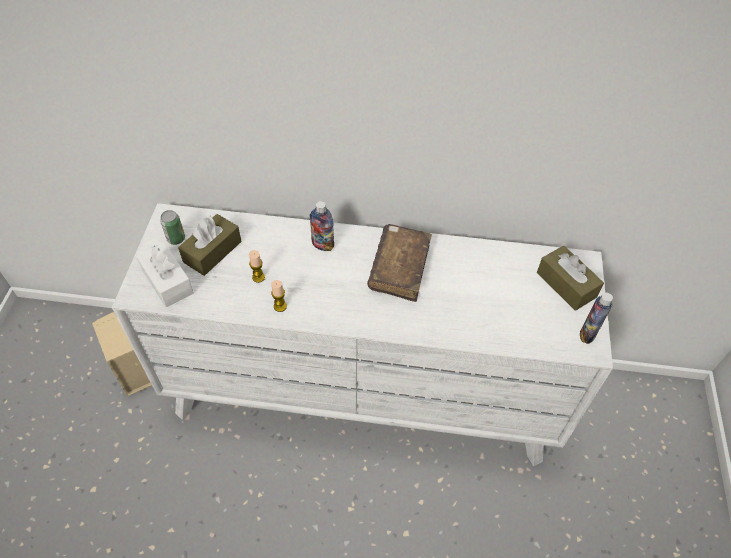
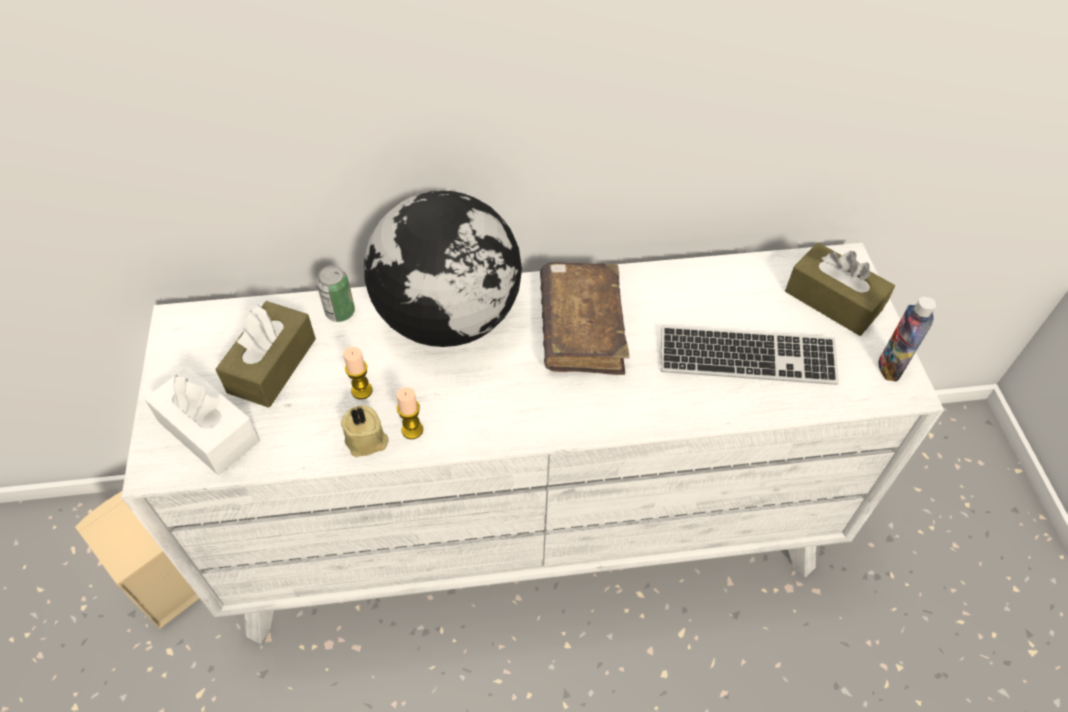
camera: 15 degrees left, 0 degrees up
can [160,210,185,245] -> can moved to [316,265,355,322]
bottle [310,201,334,251] -> globe [364,191,522,347]
none -> beige candle [341,405,389,457]
none -> keyboard [661,325,839,385]

